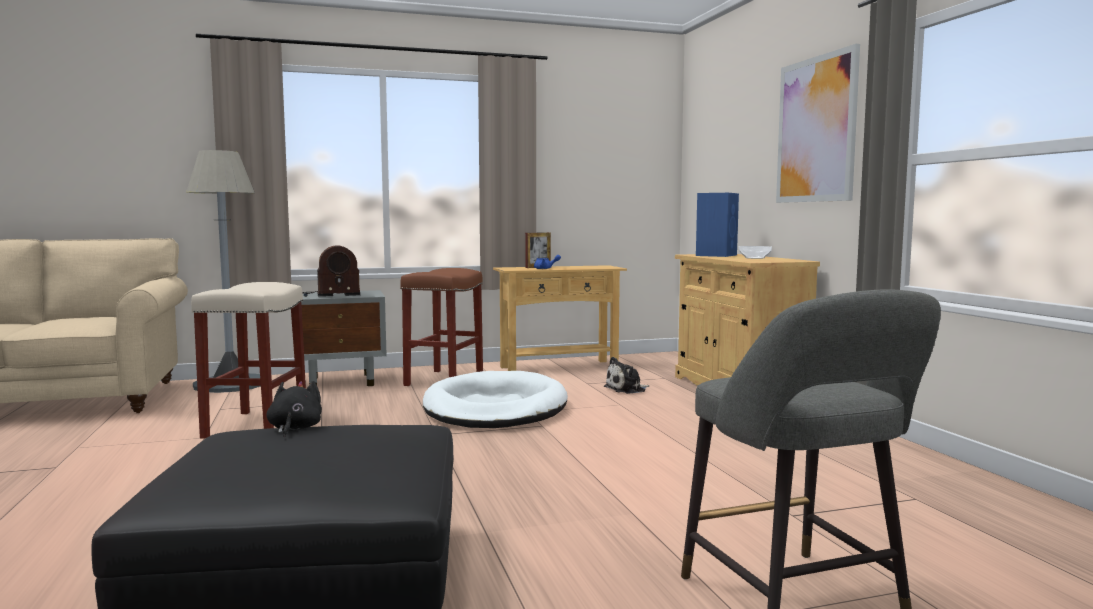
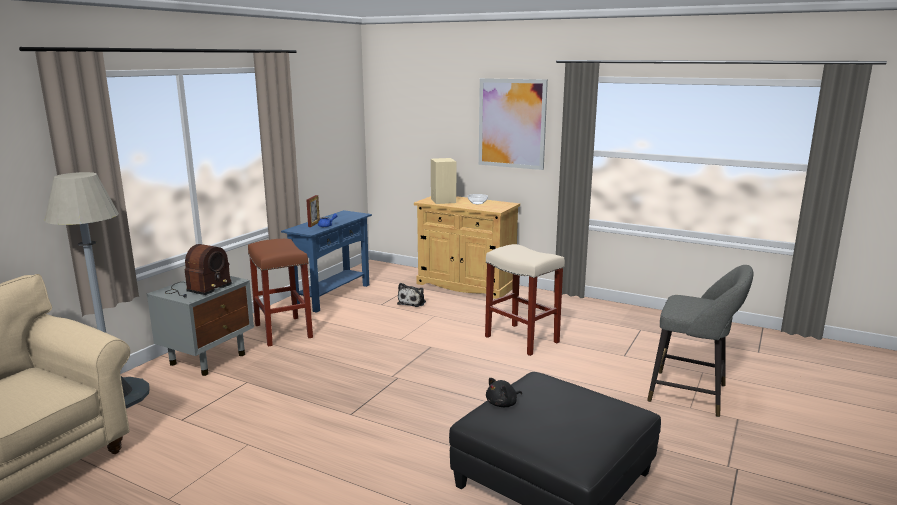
camera: 45 degrees left, 10 degrees up
beige stool [191,282,306,439] -> beige stool moved to [485,244,565,356]
black plush toy [266,381,322,438] -> black plush toy turned 75 degrees counterclockwise [486,378,522,407]
white dog bed [423,371,568,428] -> none
beige console table [493,265,627,371] -> blue console table [281,210,372,313]
blue speaker [696,193,739,257] -> beige speaker [431,158,456,204]

